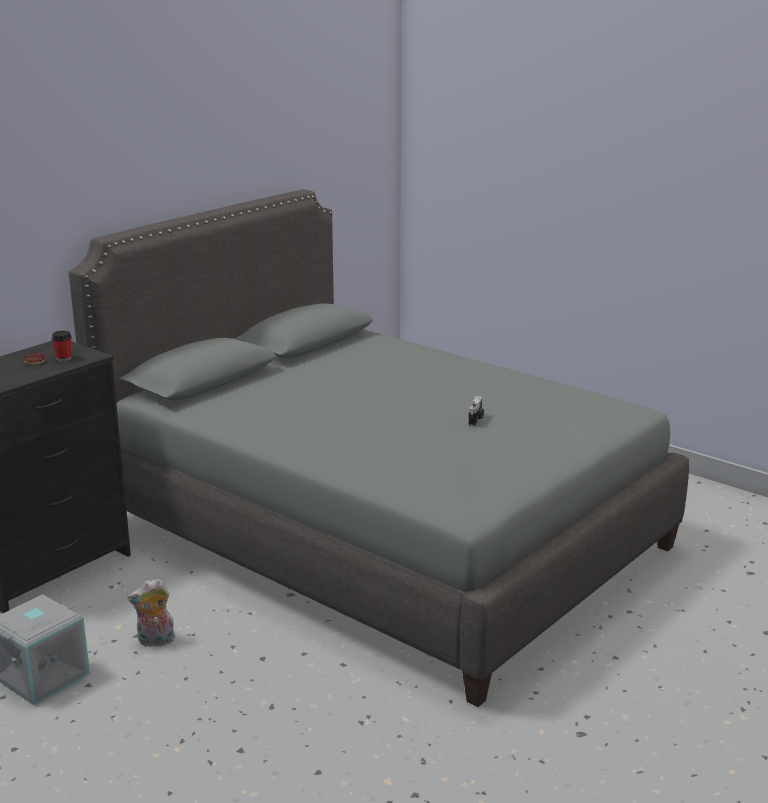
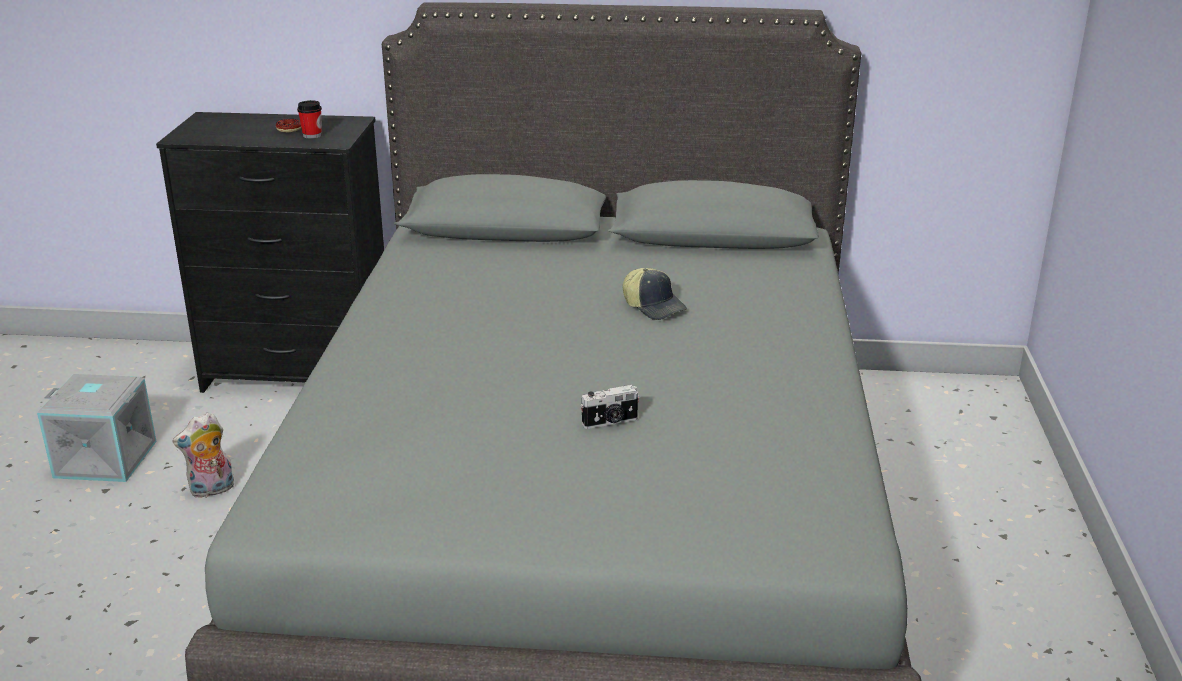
camera: 55 degrees right, 5 degrees up
plush toy [127,579,175,647] -> plush toy turned 75 degrees counterclockwise [173,412,234,499]
none -> cap [623,268,687,320]

